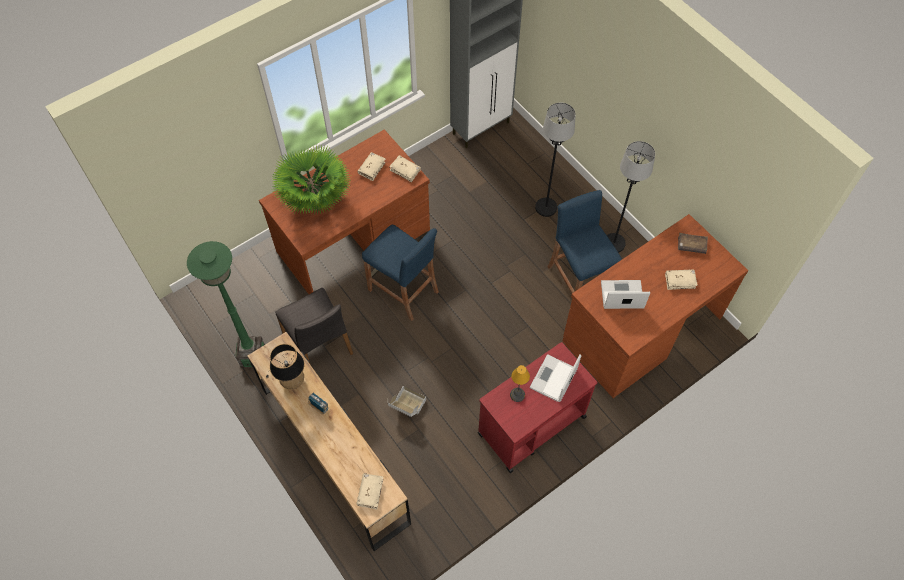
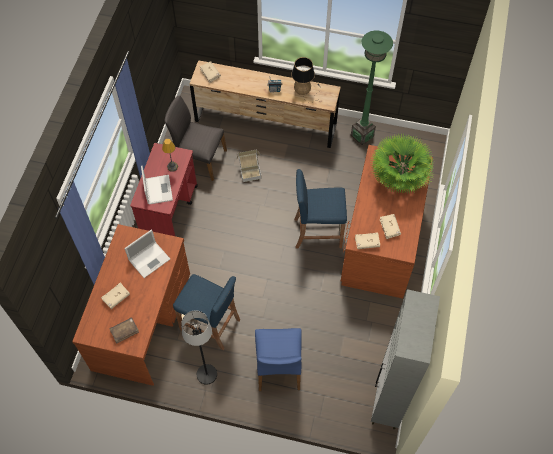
camera: 140 degrees right, 0 degrees up
grey chair [275,288,353,364] -> grey chair moved to [165,95,227,181]
black floor lamp [535,103,576,217] -> blue chair [255,328,302,391]

